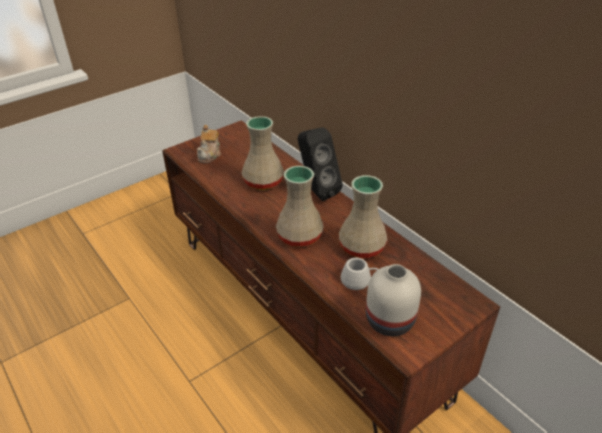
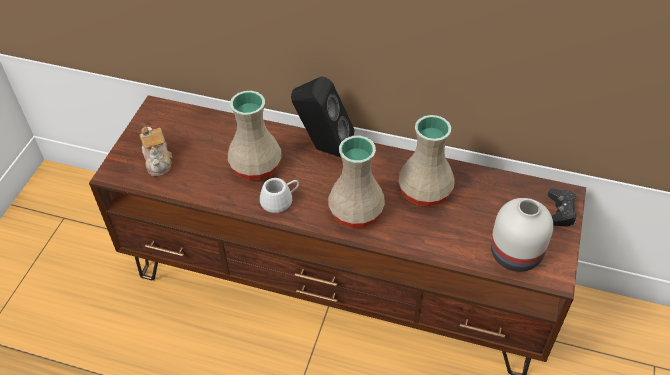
camera: 35 degrees left, 10 degrees up
white mug [341,258,378,290] -> white mug moved to [260,178,299,213]
none -> black game controller [548,188,577,227]

